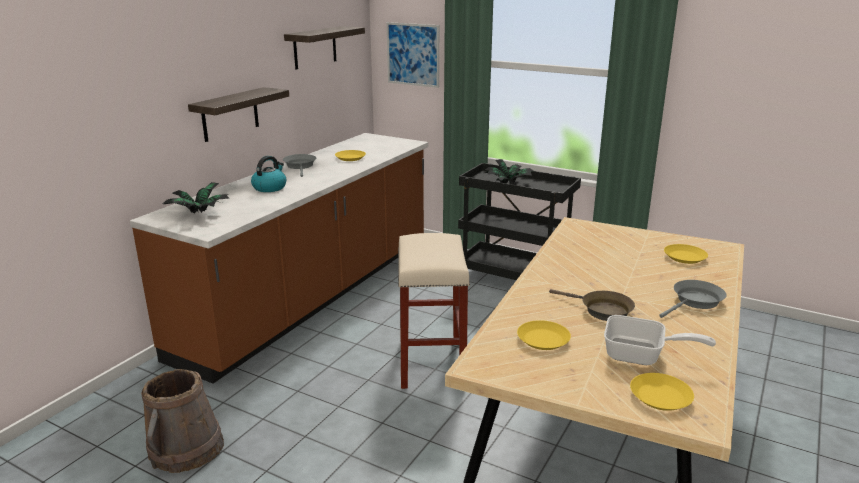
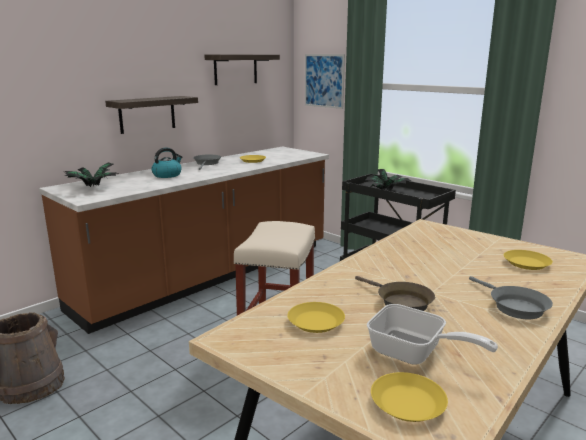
camera: 15 degrees right, 5 degrees down
grey frying pan [659,280,727,318] -> grey frying pan turned 90 degrees clockwise [469,276,553,319]

